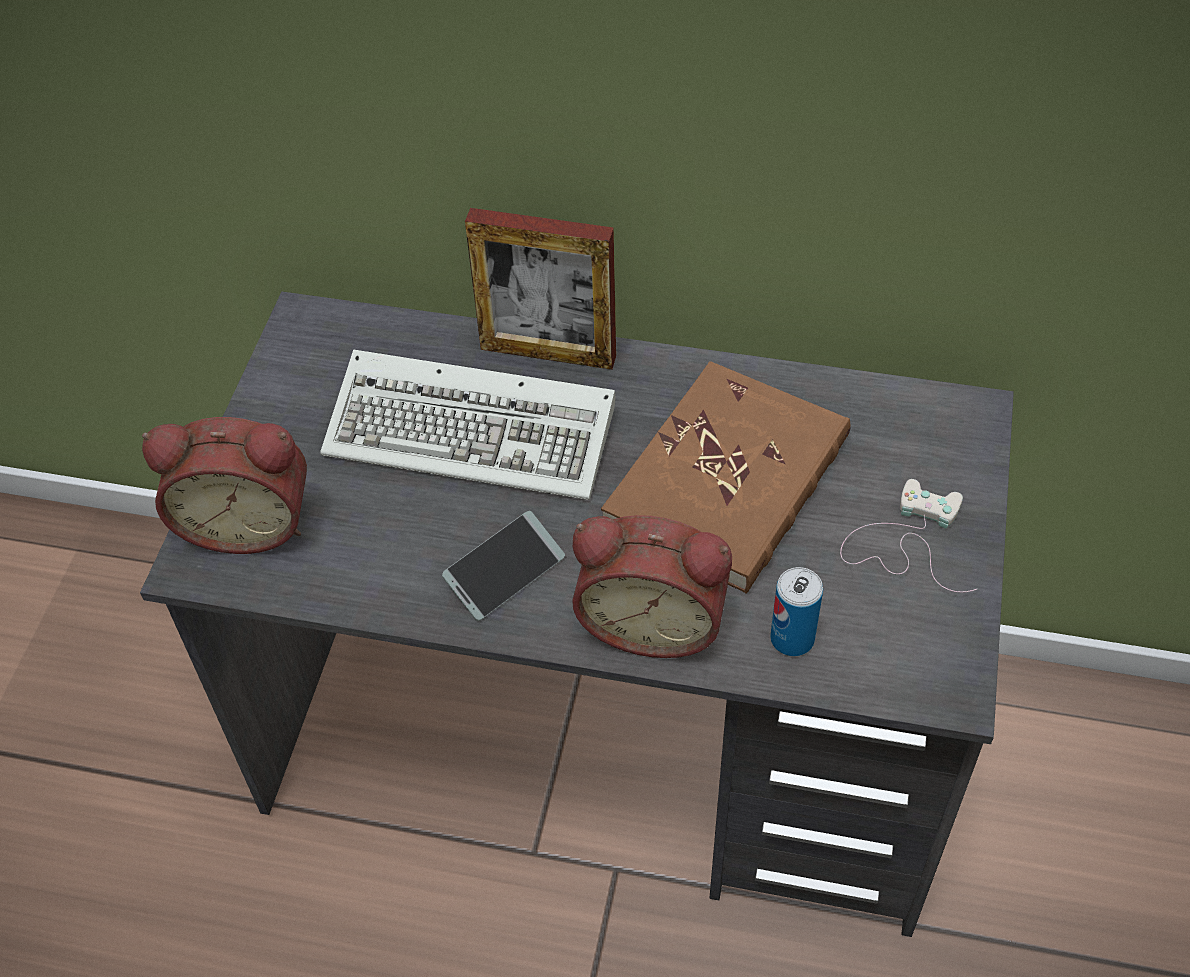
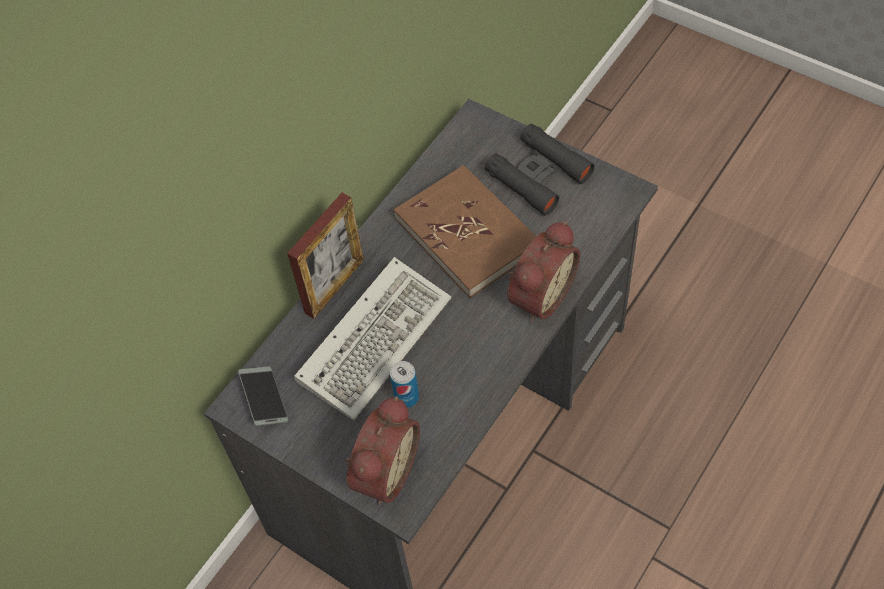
camera: 65 degrees left, 5 degrees up
phone [442,511,565,621] -> phone moved to [238,366,288,426]
can [770,567,823,656] -> can moved to [390,361,419,408]
white game controller [840,479,978,593] -> black binoculars [485,124,595,215]

